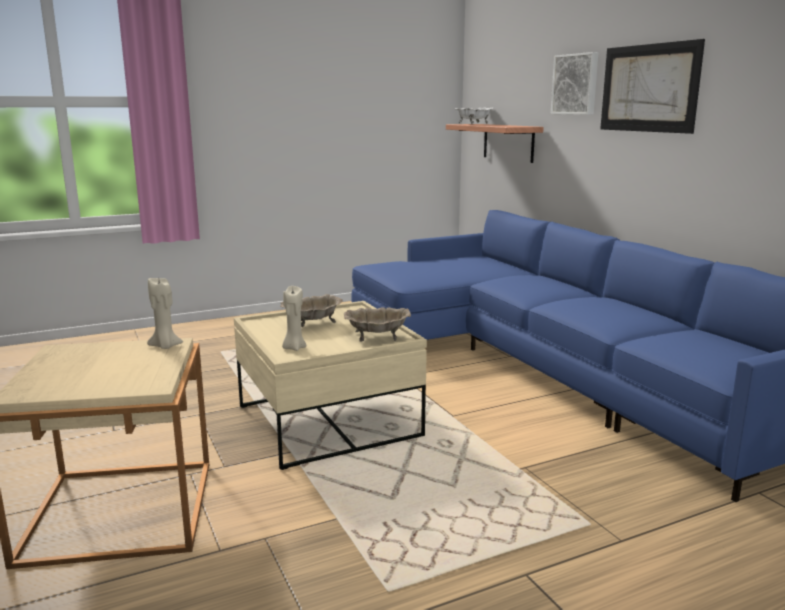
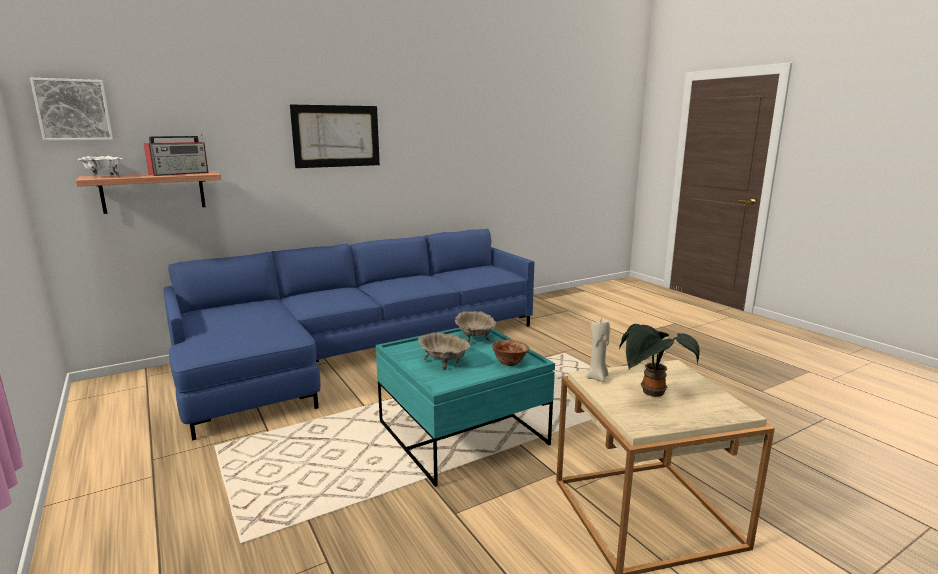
camera: 95 degrees left, 0 degrees up
beige coffee table [234,301,427,470] -> turquoise coffee table [376,328,555,487]
beige candle [282,286,307,351] -> bowl [492,340,529,366]
picture [551,52,599,115] -> picture moved to [30,78,113,141]
none -> radio [144,134,209,176]
none -> potted plant [619,324,700,397]

